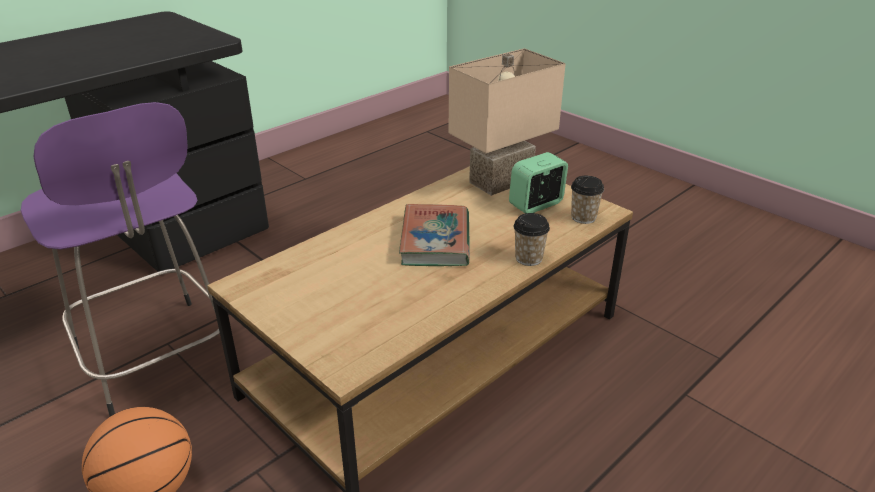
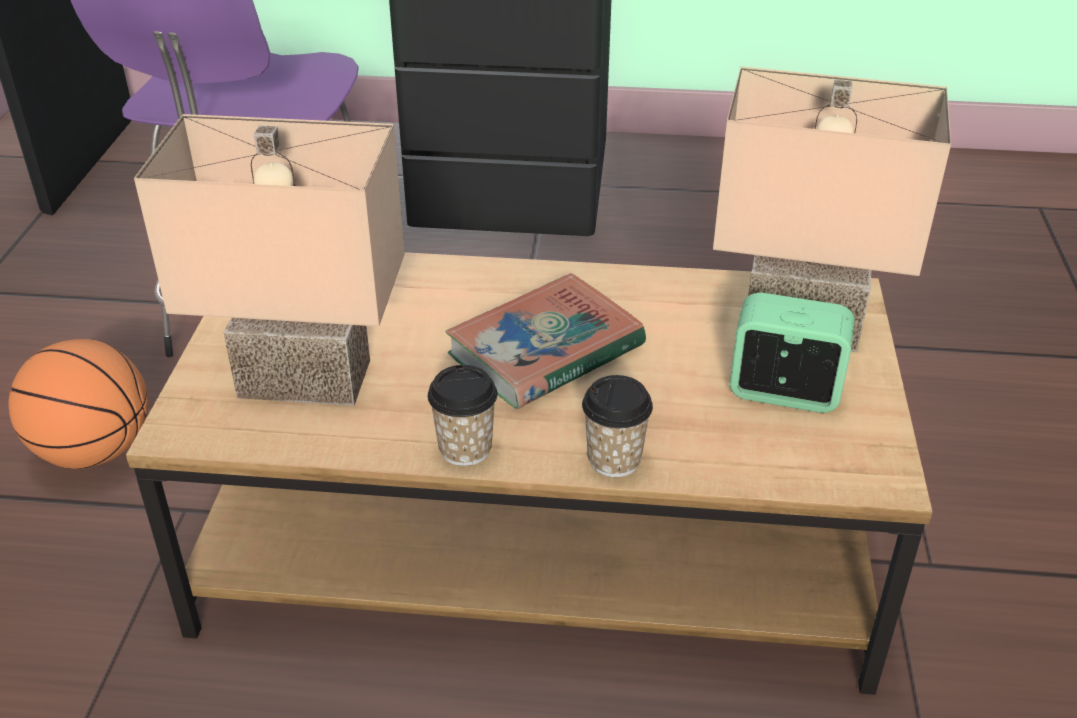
camera: 50 degrees right, 5 degrees up
cup [571,176,604,224] -> cup moved to [428,365,497,466]
none -> beige table lamp [134,114,405,406]

